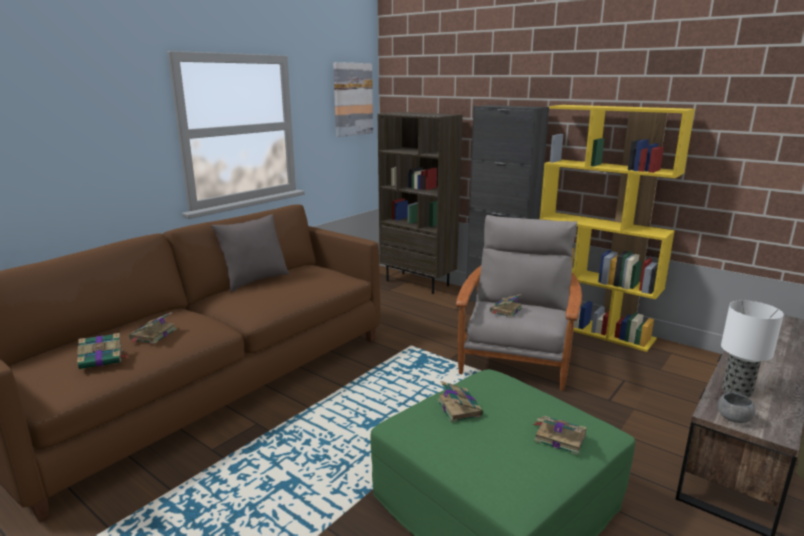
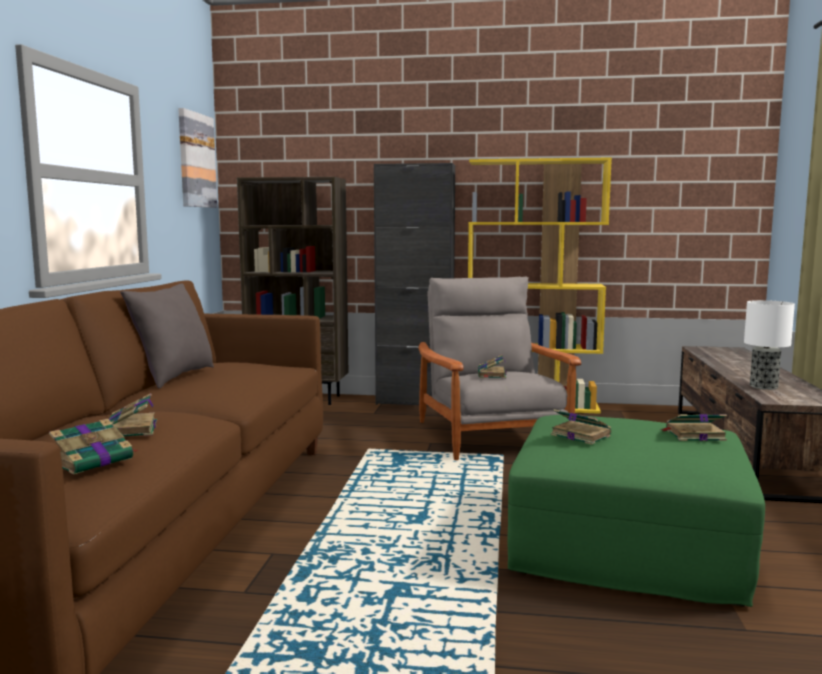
camera: 30 degrees left, 10 degrees down
grey bowl [718,392,755,423] -> none

